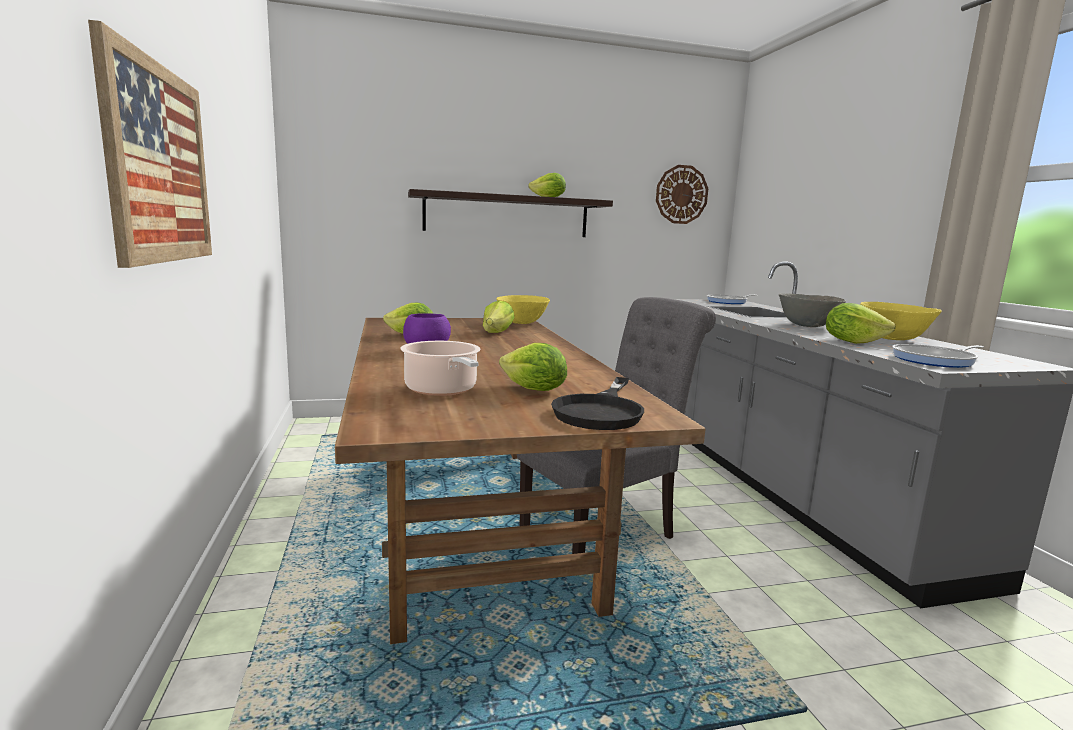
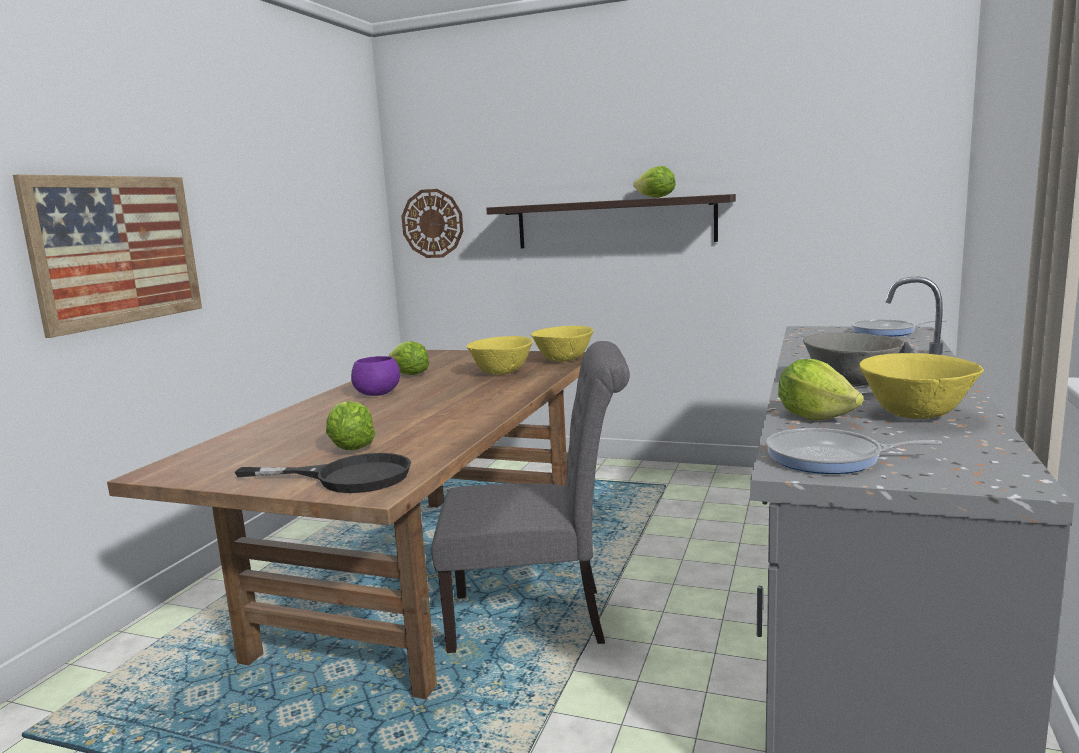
camera: 35 degrees right, 0 degrees up
cooking pot [400,341,481,396] -> none
lettuce [483,301,514,333] -> yellow bowl [467,336,533,375]
black frying pan [551,377,644,430] -> black frying pan turned 135 degrees counterclockwise [234,453,411,493]
wall clock [656,165,708,224] -> wall clock moved to [401,189,463,258]

